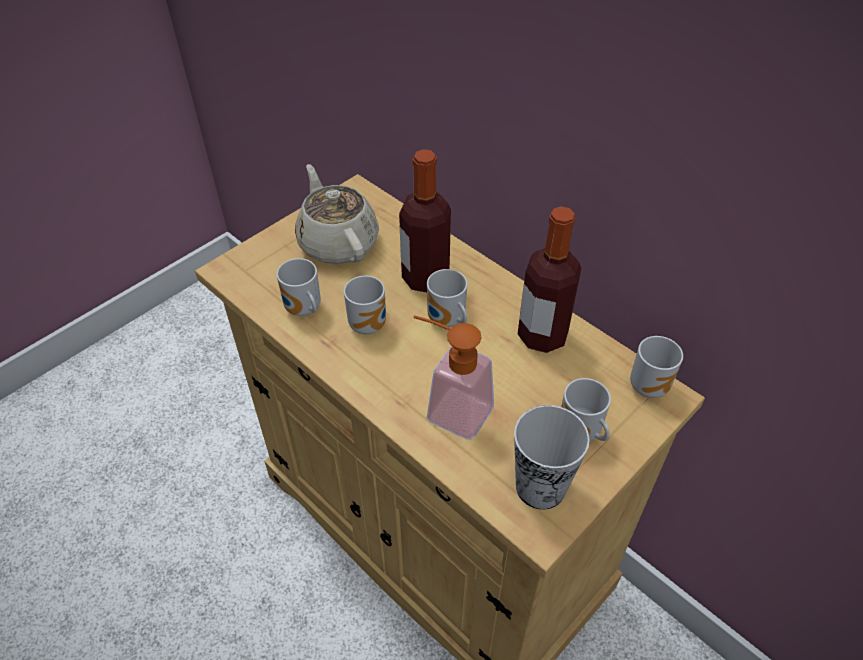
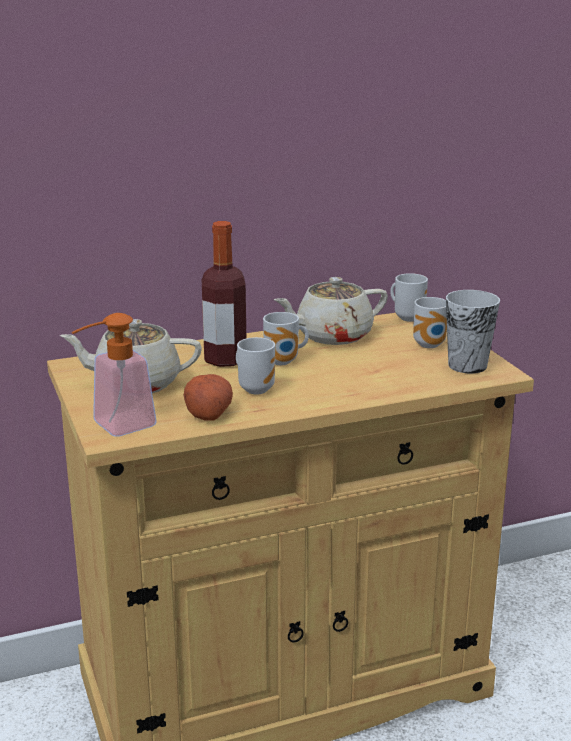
camera: 65 degrees left, 25 degrees down
mug [277,258,321,316] -> potato [184,374,233,421]
soap dispenser [413,315,494,440] -> soap dispenser moved to [72,313,157,437]
bottle [518,206,581,353] -> beige teapot [274,277,388,345]

